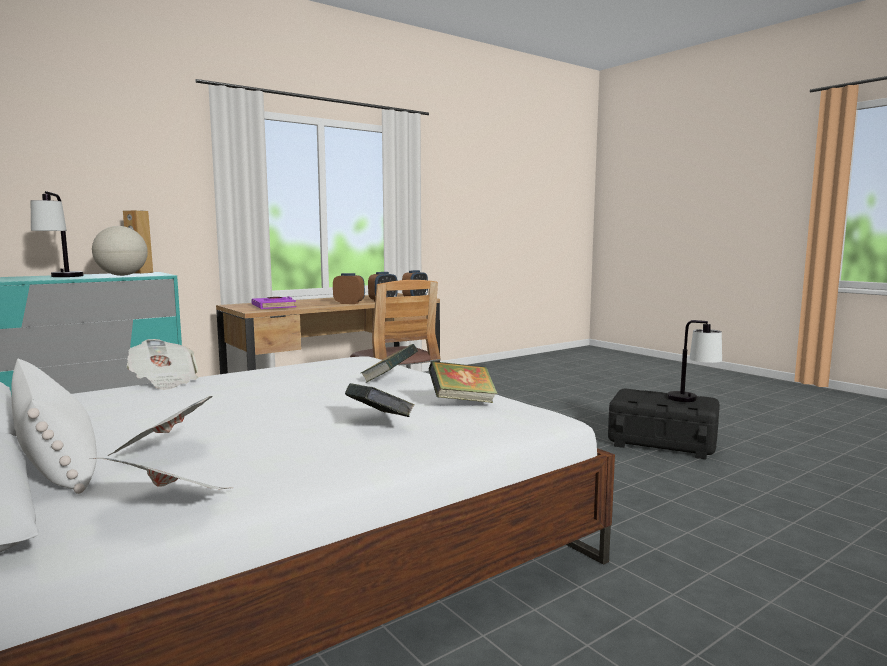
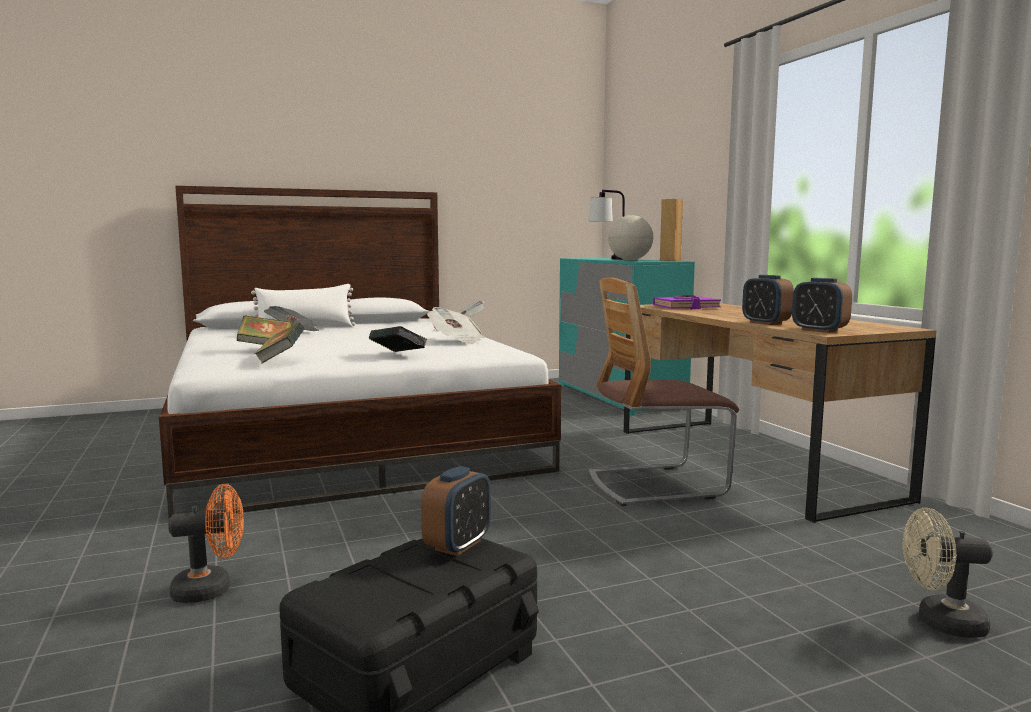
camera: 105 degrees right, 0 degrees up
newspaper [92,458,233,490] -> newspaper moved to [427,307,484,344]
alarm clock [333,273,365,304] -> alarm clock moved to [421,466,491,556]
table lamp [667,320,722,402] -> none
none -> orange fan [168,484,244,603]
none -> beige fan [903,507,993,638]

